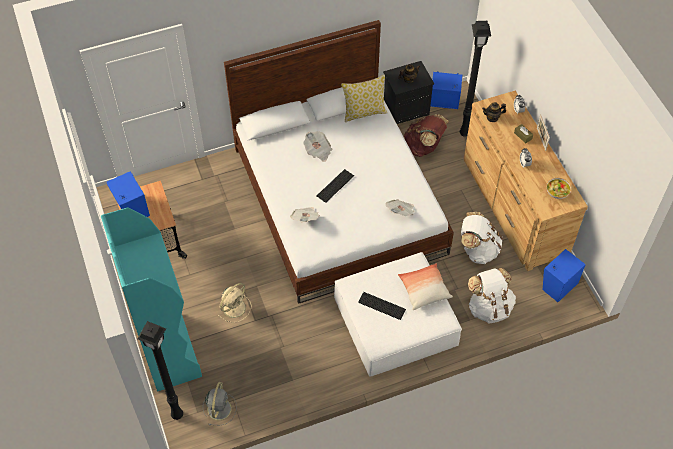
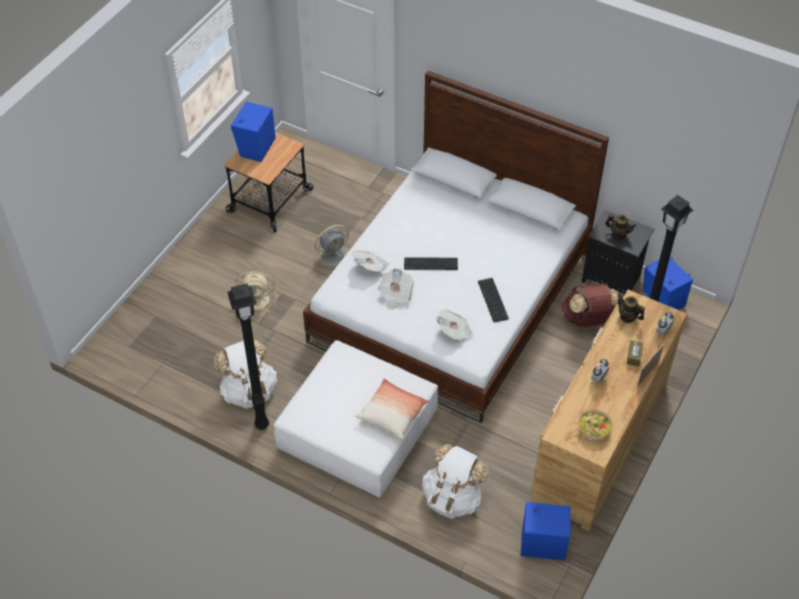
camera: 50 degrees right, 5 degrees down
turquoise bookcase [101,207,202,391] -> none
black floor lamp [137,321,183,420] -> black floor lamp moved to [227,284,269,430]
grey fan [203,382,237,425] -> grey fan moved to [313,225,350,269]
newspaper [303,131,332,162] -> newspaper moved to [378,268,414,310]
pillow [341,74,387,122] -> none
keyboard [358,292,406,320] -> keyboard moved to [478,278,509,322]
white backpack [461,212,503,264] -> white backpack moved to [213,339,277,409]

